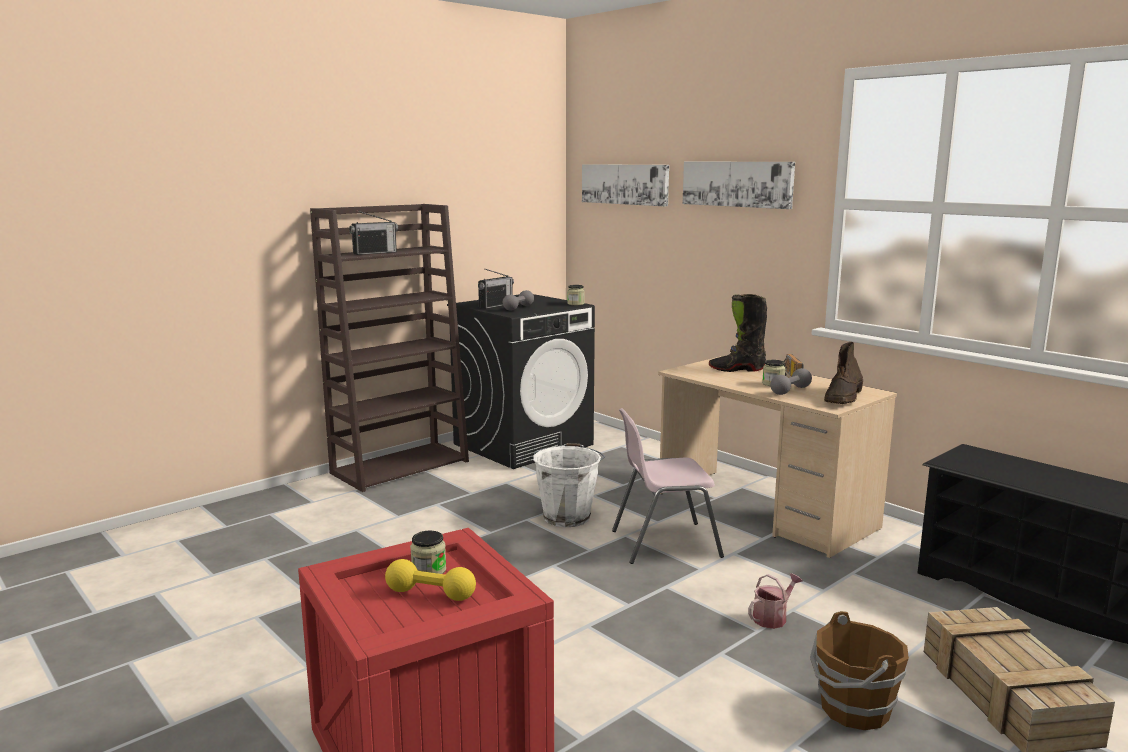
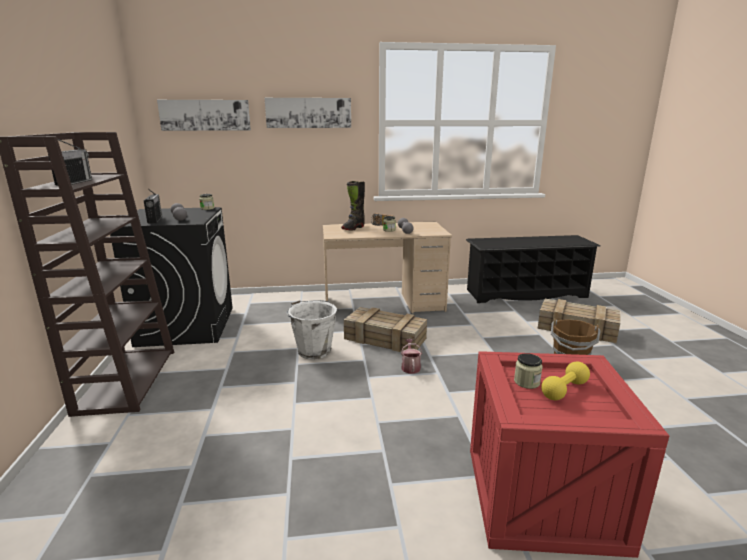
camera: 55 degrees left, 5 degrees up
pink chair [612,408,724,564] -> crate [344,307,427,352]
watering can [748,573,803,629] -> watering can moved to [401,339,422,374]
brown boot [824,342,863,404] -> none

